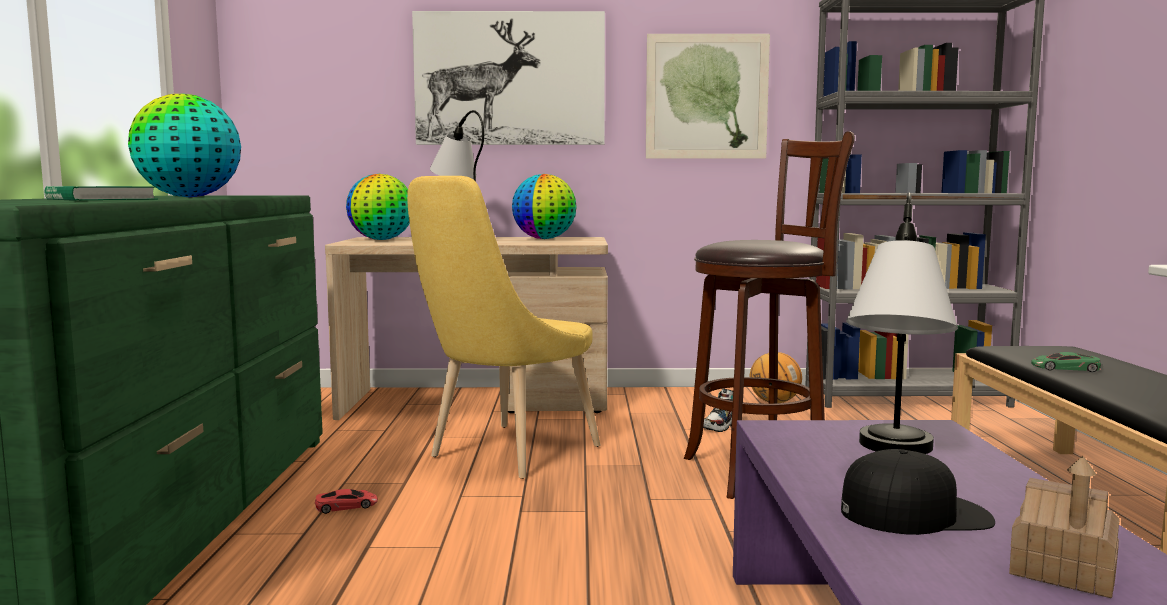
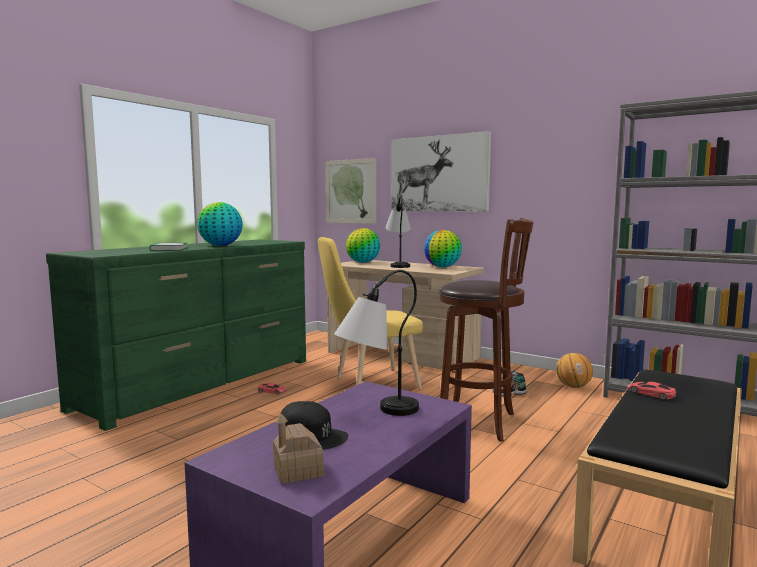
camera: 35 degrees right, 0 degrees up
picture [646,34,770,159] -> picture moved to [325,158,376,224]
green toy car [1031,352,1101,372] -> red toy car [627,382,676,400]

